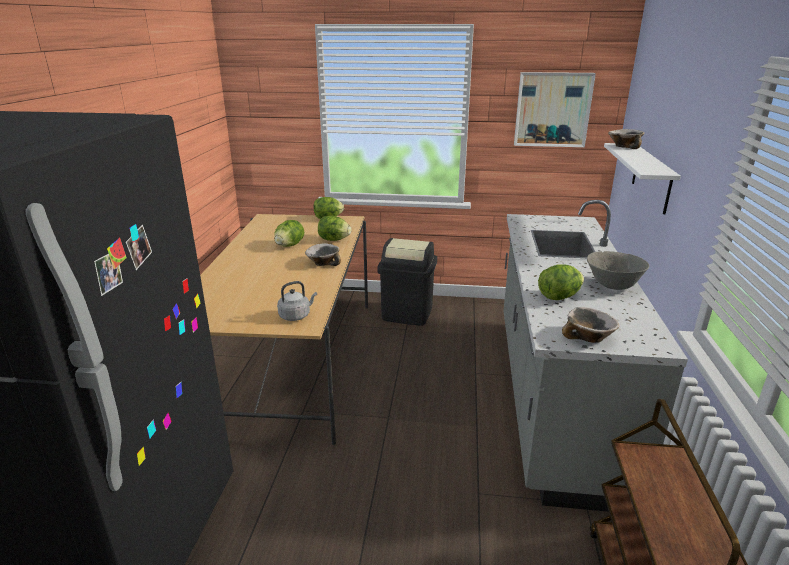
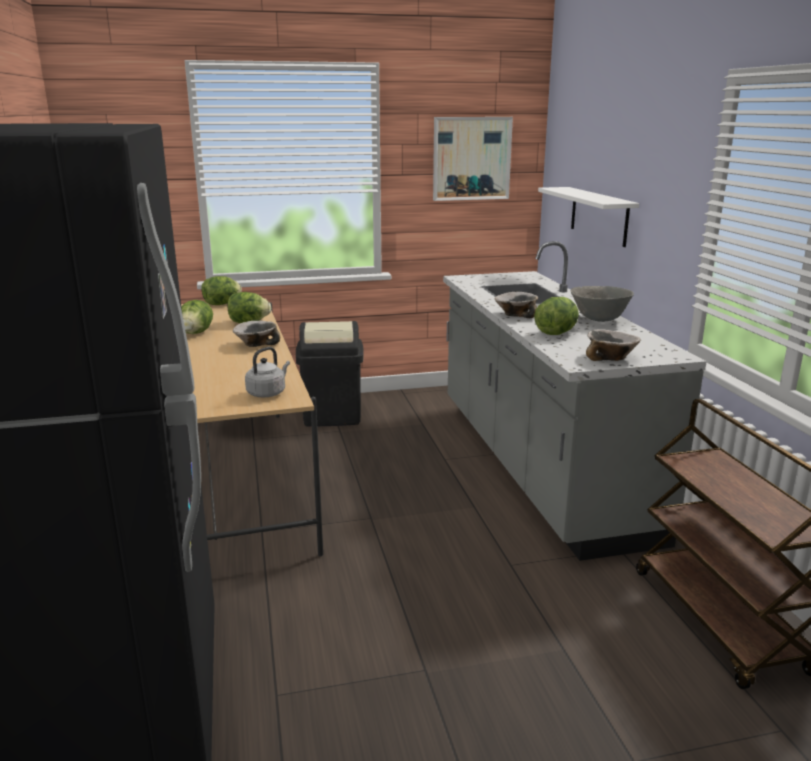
camera: 20 degrees left, 5 degrees down
bowl [608,129,645,149] -> bowl moved to [495,292,538,318]

